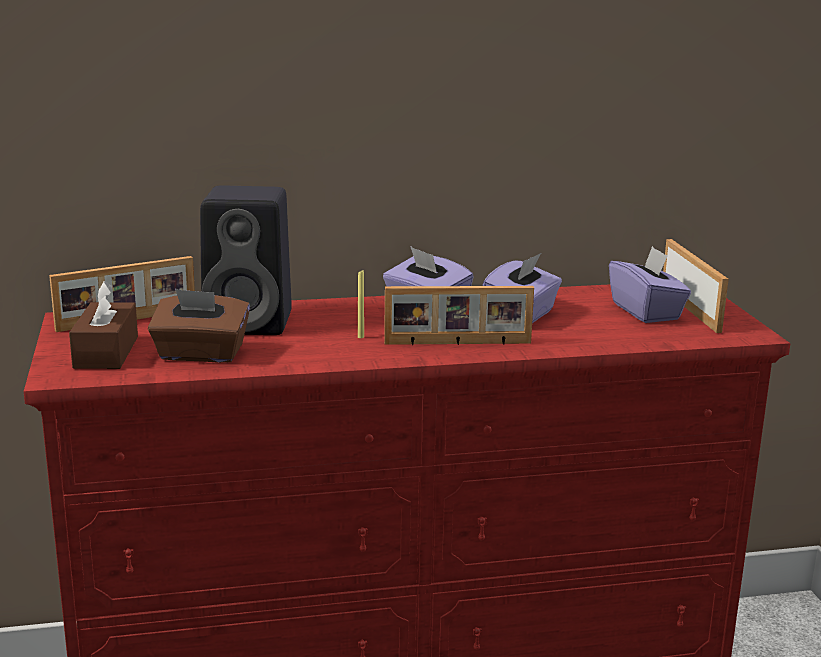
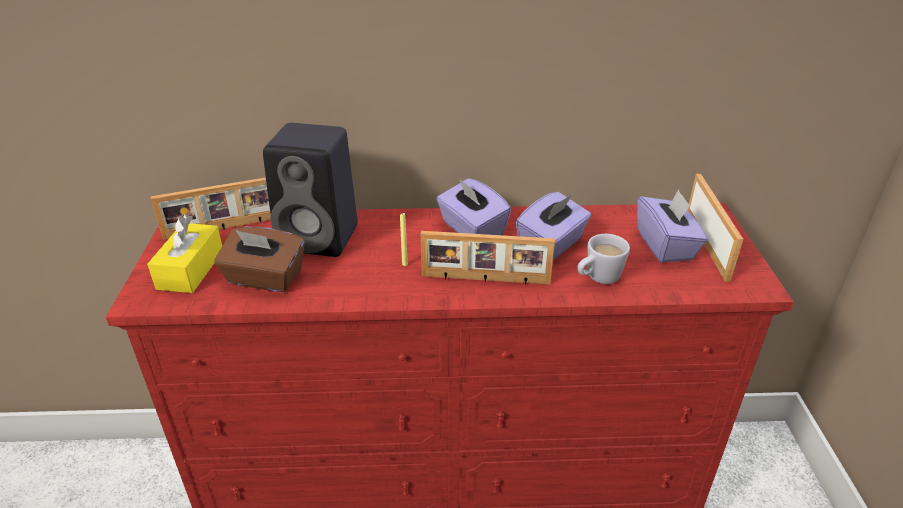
camera: 10 degrees right, 15 degrees up
brown tissue box [69,281,138,369] -> yellow tissue box [147,215,222,293]
none -> white mug [577,234,630,284]

